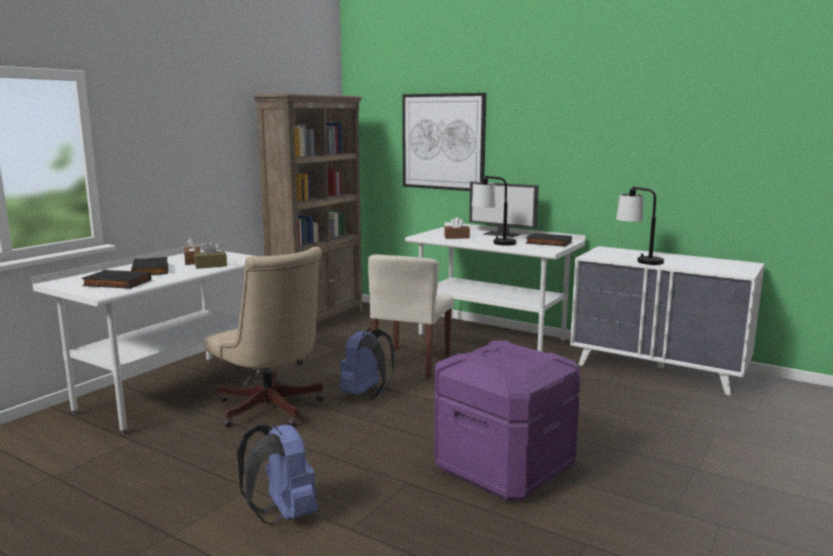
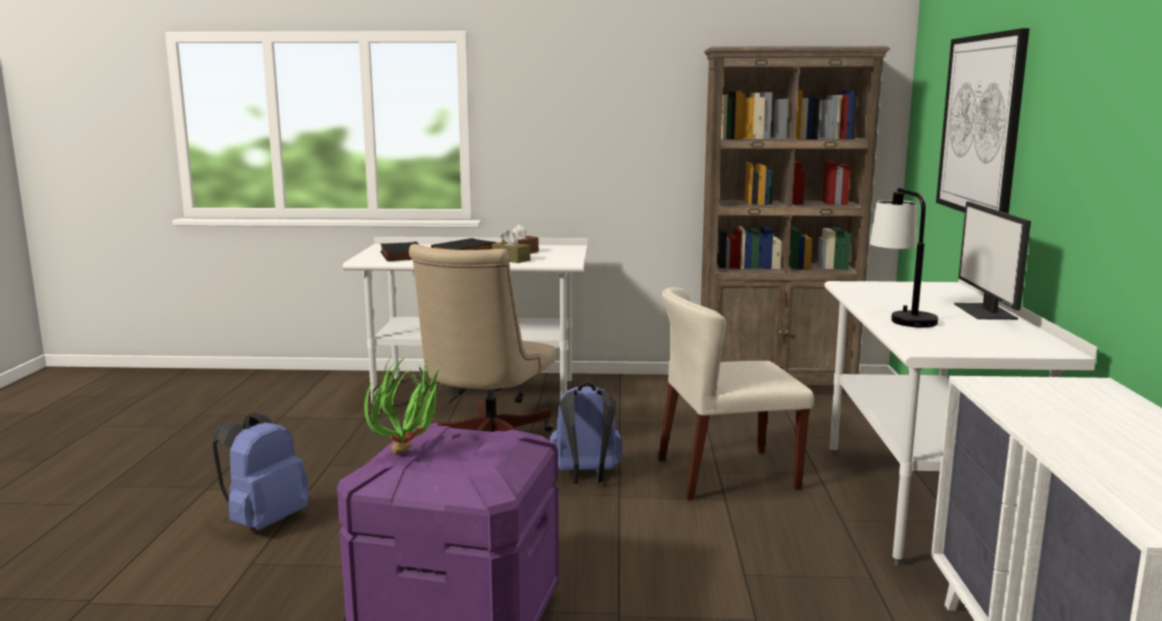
camera: 60 degrees right, 0 degrees up
brown tissue box [444,217,470,239] -> none
black book [525,233,572,247] -> none
table lamp [616,187,664,265] -> none
none -> potted plant [364,357,447,455]

